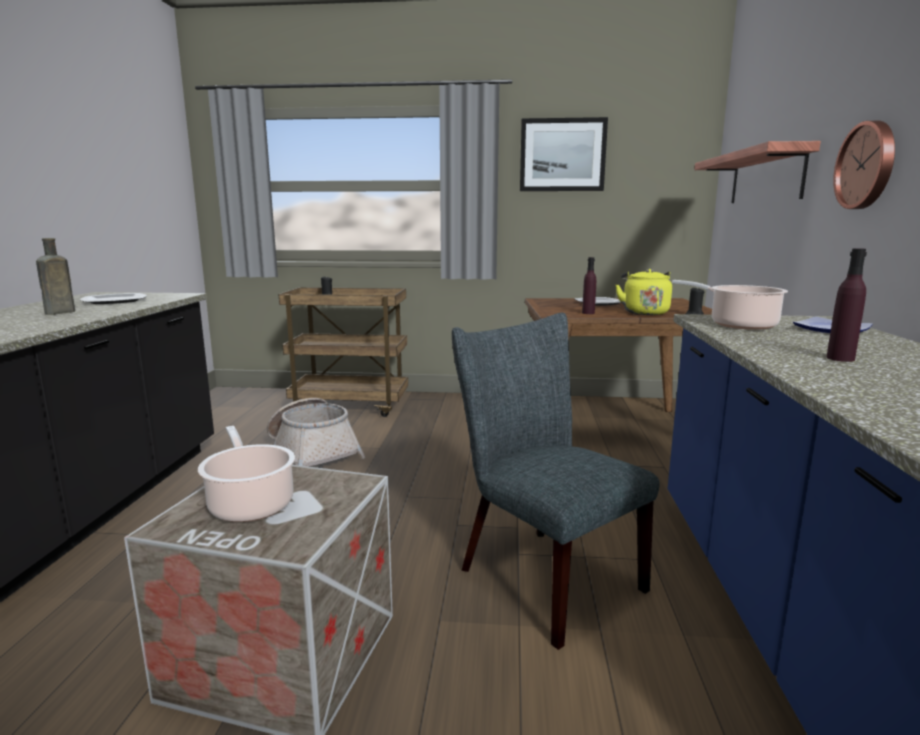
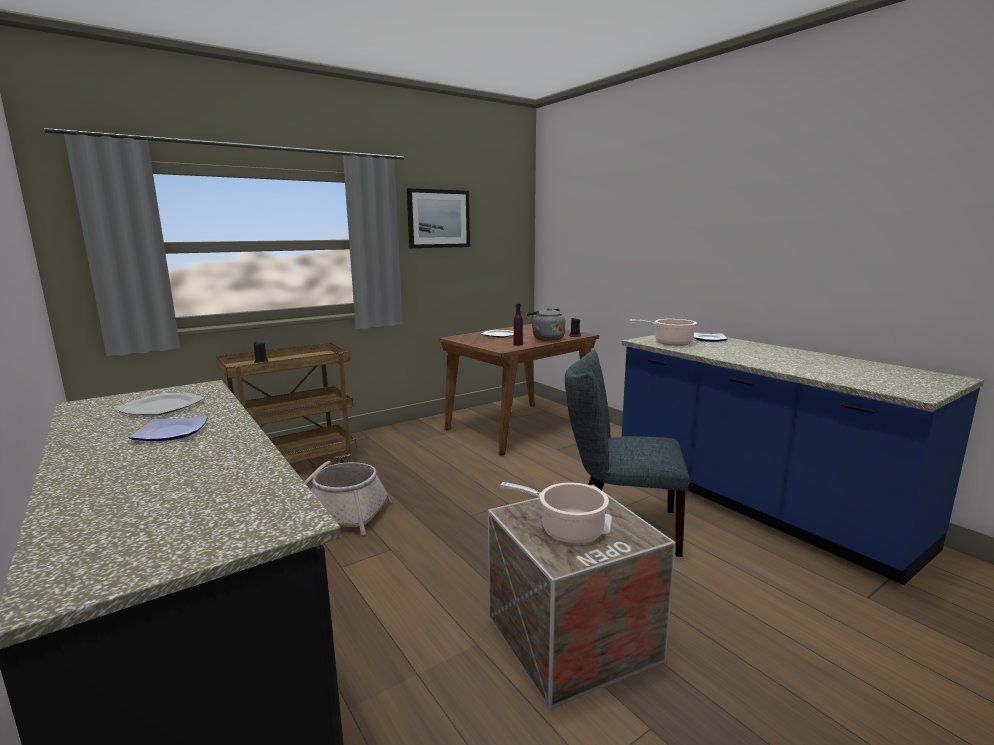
camera: 40 degrees left, 0 degrees up
brown bottle [36,238,75,315] -> plate [129,416,208,441]
yellow kettle [616,269,672,315] -> grey kettle [527,308,565,341]
shelf [694,141,821,203] -> none
purple bottle [826,248,867,362] -> none
wall clock [833,121,895,209] -> none

